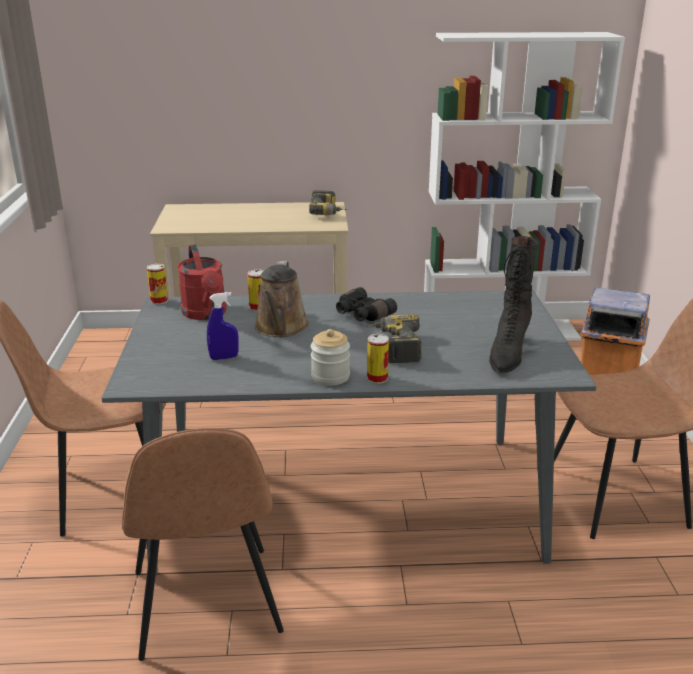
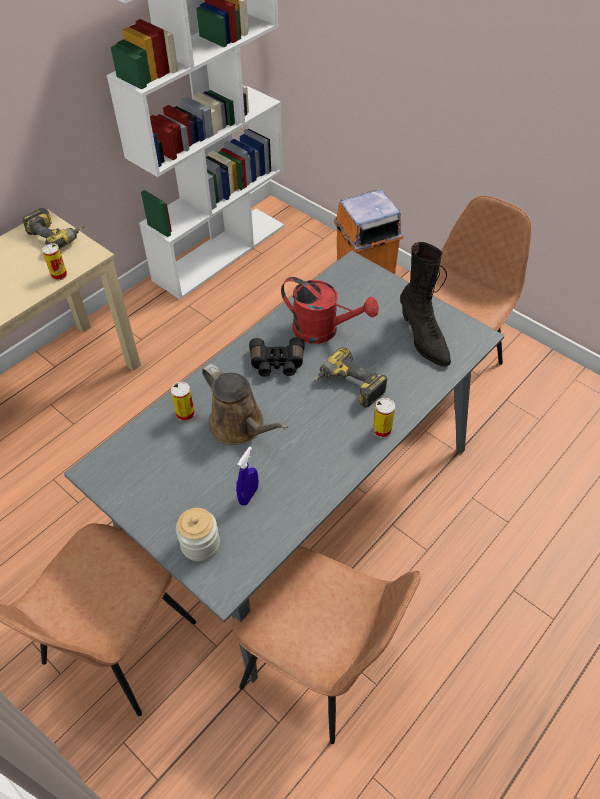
camera: 45 degrees left, 25 degrees up
can [147,263,168,305] -> can moved to [42,243,67,281]
red watering can [177,244,226,320] -> red watering can moved to [281,277,379,344]
jar [311,329,350,386] -> jar moved to [176,508,220,561]

